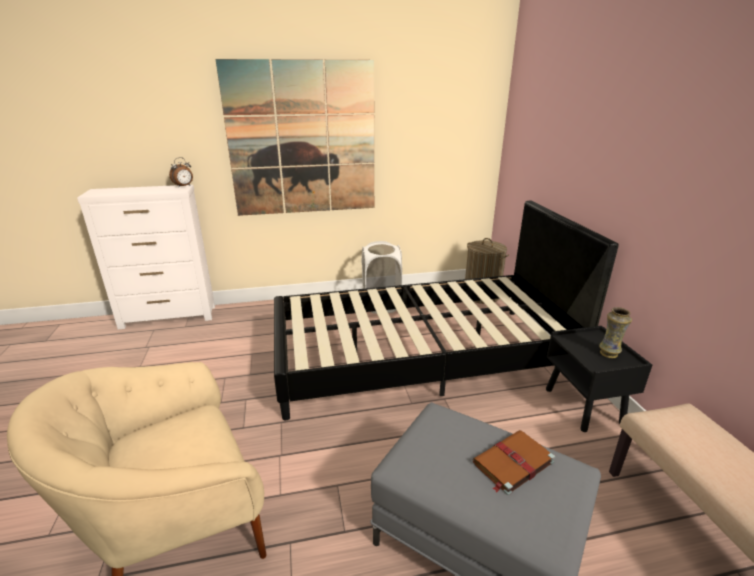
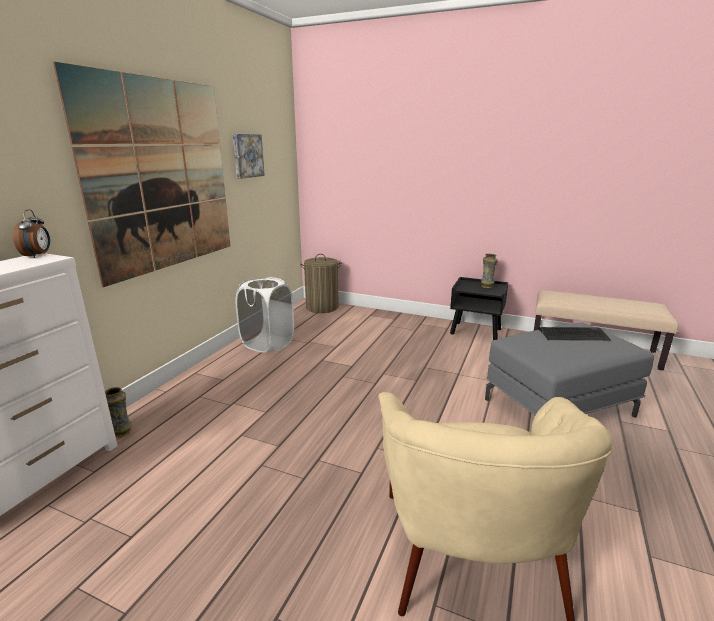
camera: 55 degrees left, 5 degrees down
black bed [274,201,619,420] -> none
brown book [473,430,555,495] -> keyboard [537,327,611,341]
none -> vase [105,387,132,437]
none -> picture [233,134,265,179]

